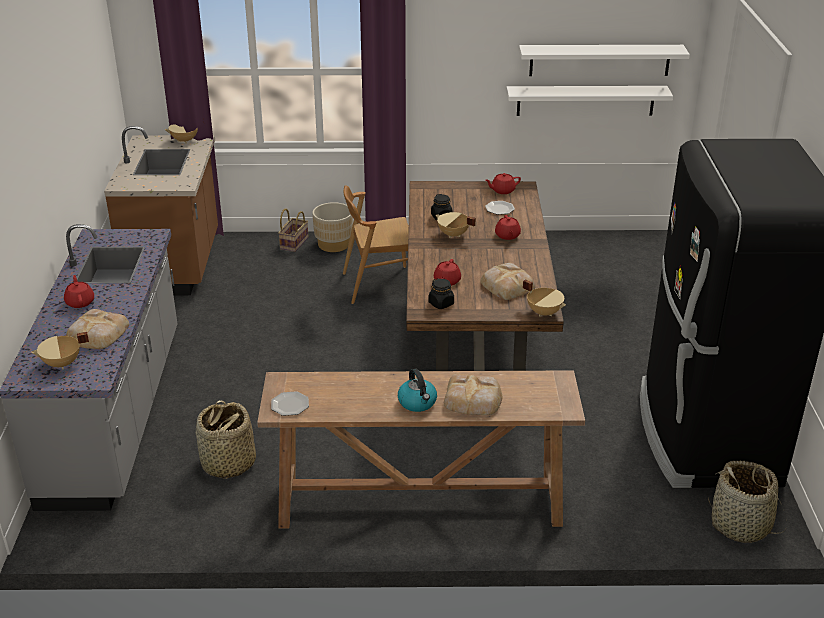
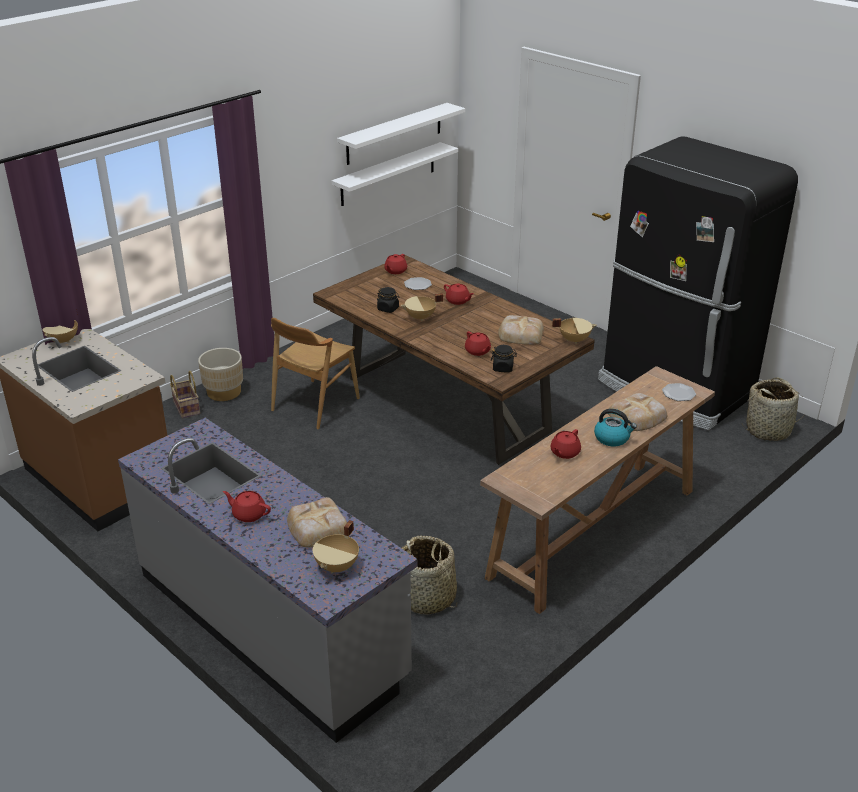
camera: 45 degrees left, 0 degrees up
plate [271,392,309,416] -> plate moved to [662,383,696,401]
none -> red teapot [550,429,581,459]

